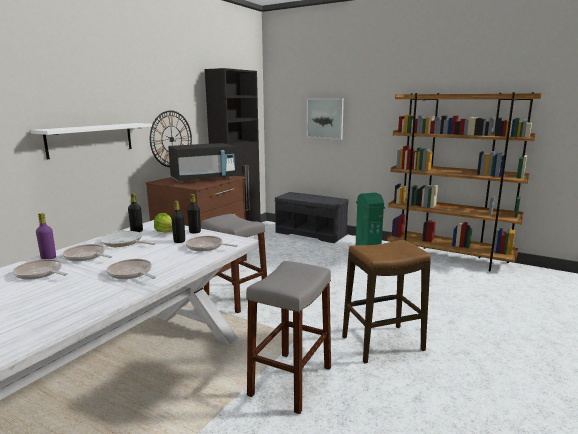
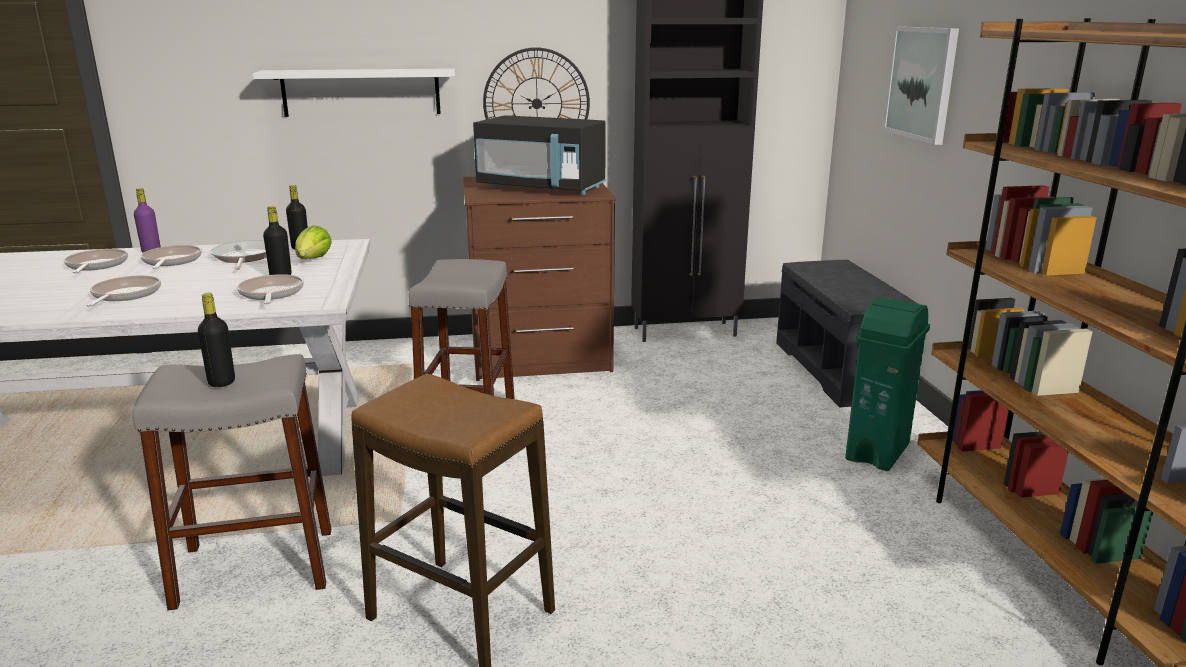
camera: 50 degrees right, 5 degrees up
black bottle [187,194,201,234] -> black bottle moved to [198,293,235,387]

